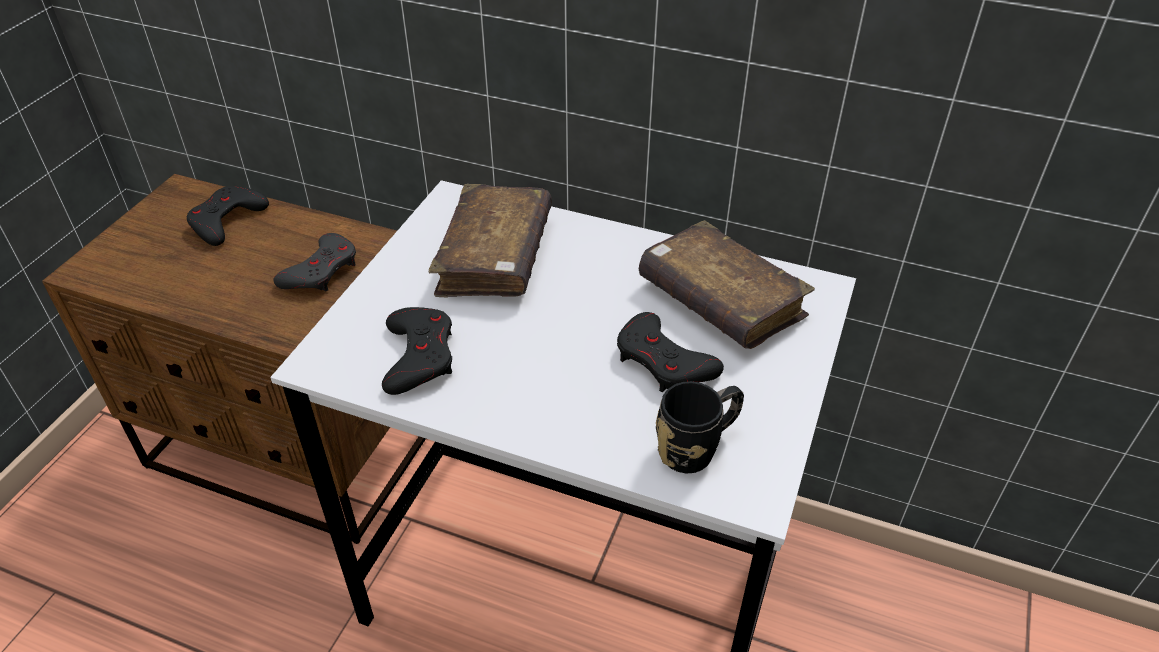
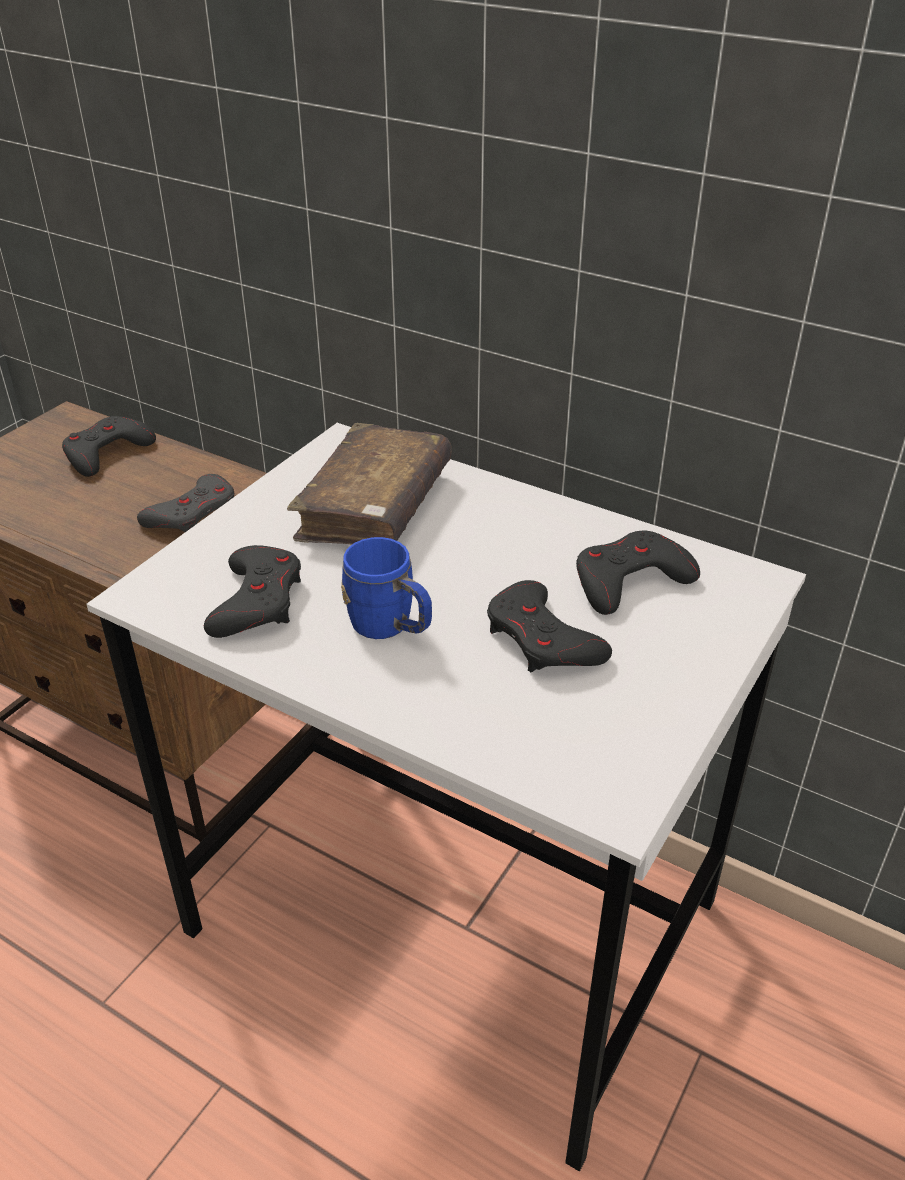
camera: 10 degrees right, 5 degrees down
brown book [639,220,815,349] -> black game controller [576,531,700,615]
black mug [656,381,744,473] -> none
none -> blue mug [341,537,432,639]

